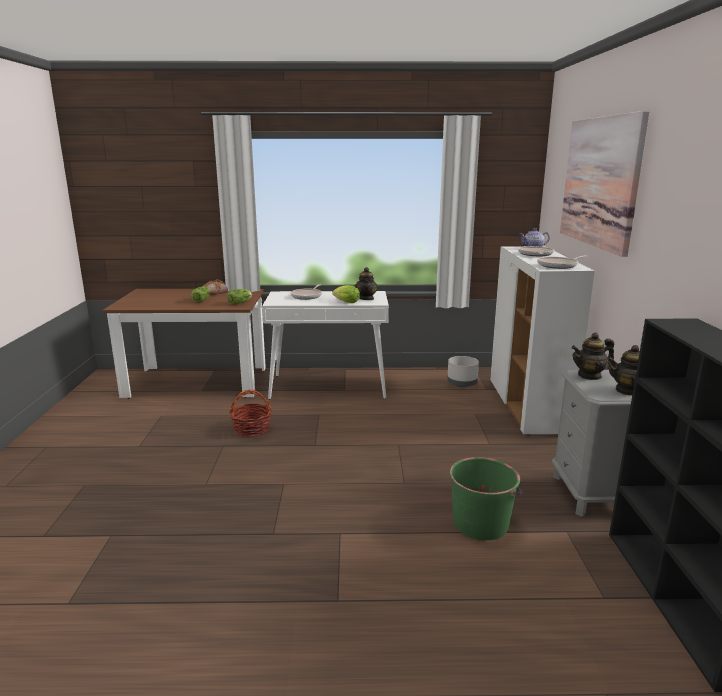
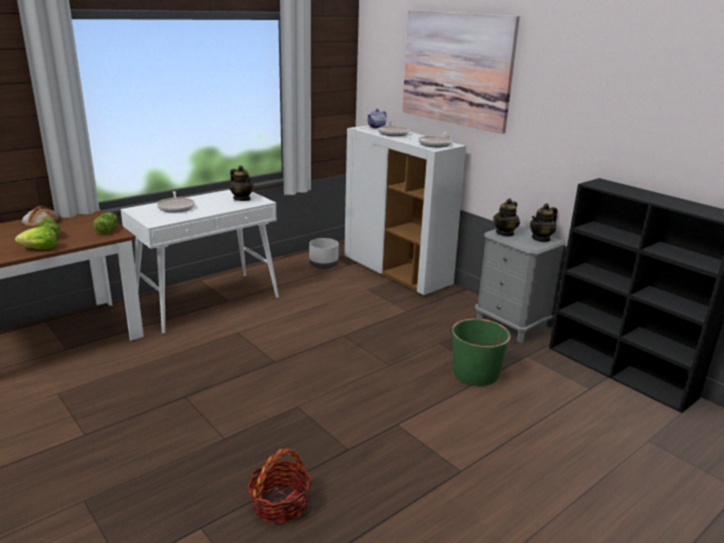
camera: 40 degrees left, 5 degrees up
basket [229,390,272,437] -> basket moved to [247,448,311,524]
lettuce [332,285,360,303] -> lettuce moved to [15,227,58,249]

